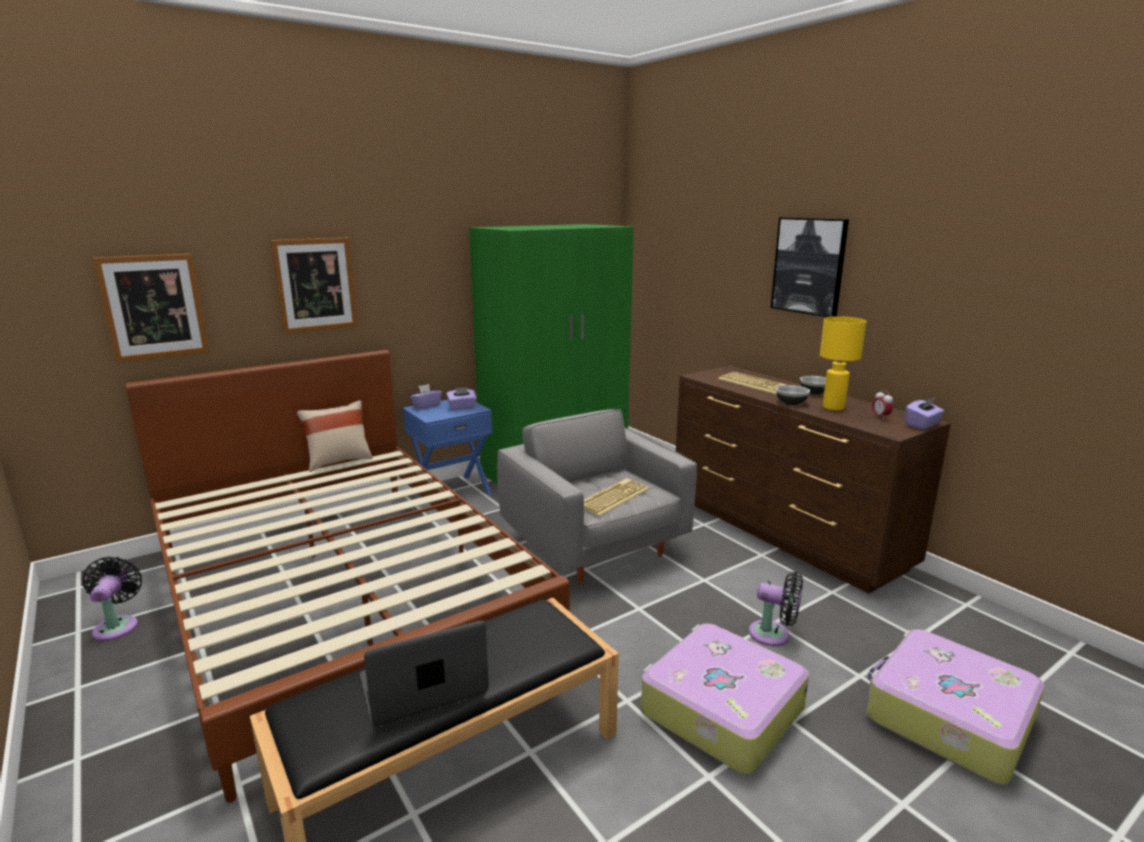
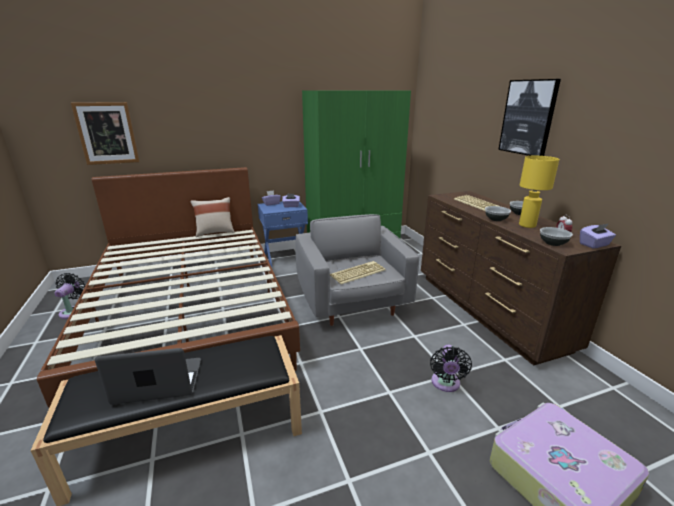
camera: 15 degrees right, 5 degrees up
picture [271,238,358,334] -> none
suitcase [641,623,809,774] -> none
black fan [749,572,803,646] -> black fan turned 60 degrees clockwise [430,345,472,392]
none -> bowl [540,227,573,246]

